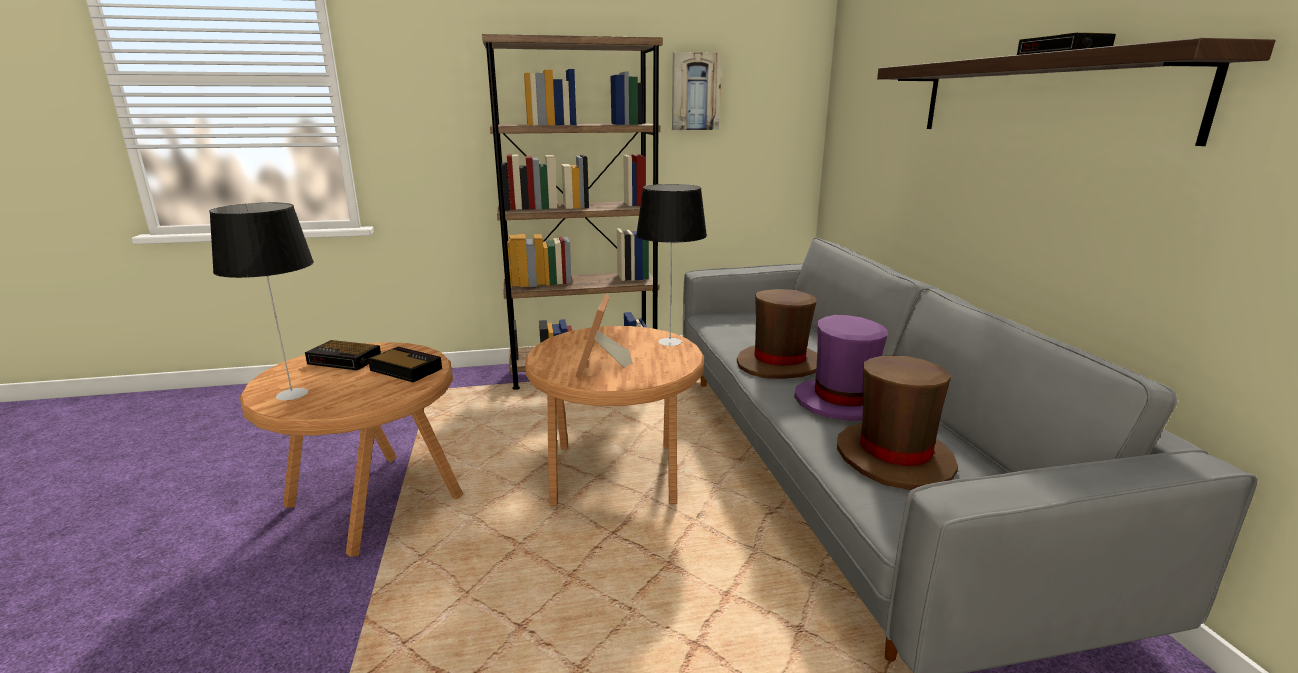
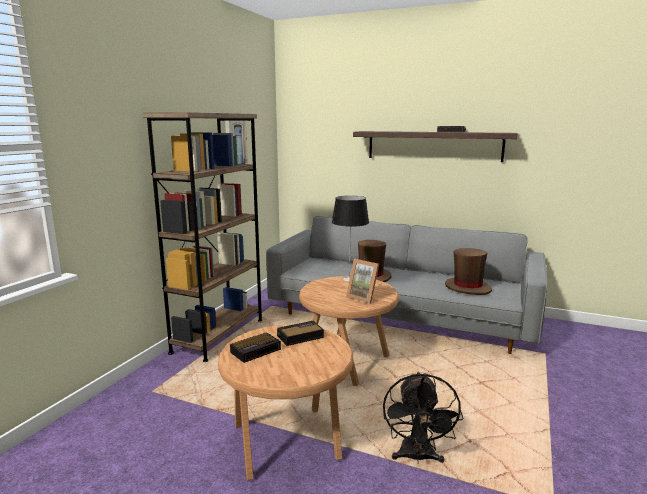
camera: 55 degrees left, 5 degrees down
table lamp [209,203,314,400] -> none
purple hat [794,315,888,421] -> none
none -> black fan [383,372,464,464]

